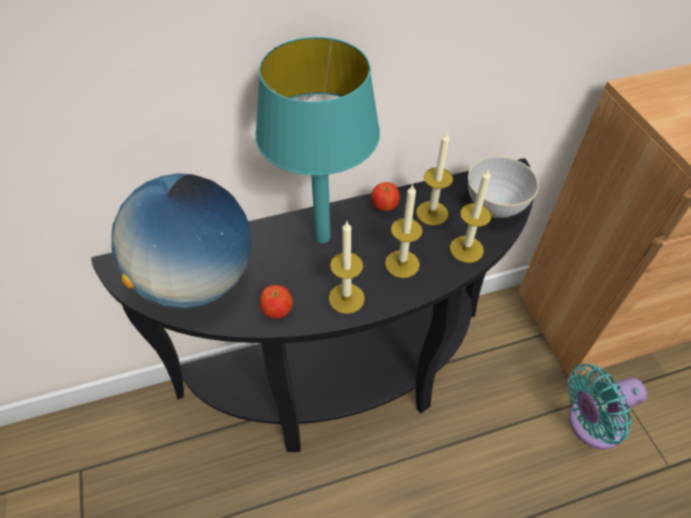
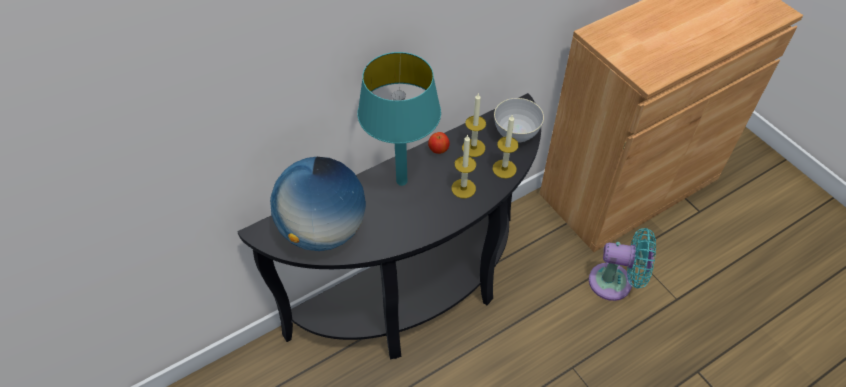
camera: 15 degrees left, 0 degrees up
apple [260,285,293,318] -> none
candle [329,222,365,314] -> none
turquoise fan [567,364,647,449] -> turquoise fan turned 135 degrees counterclockwise [589,228,656,301]

